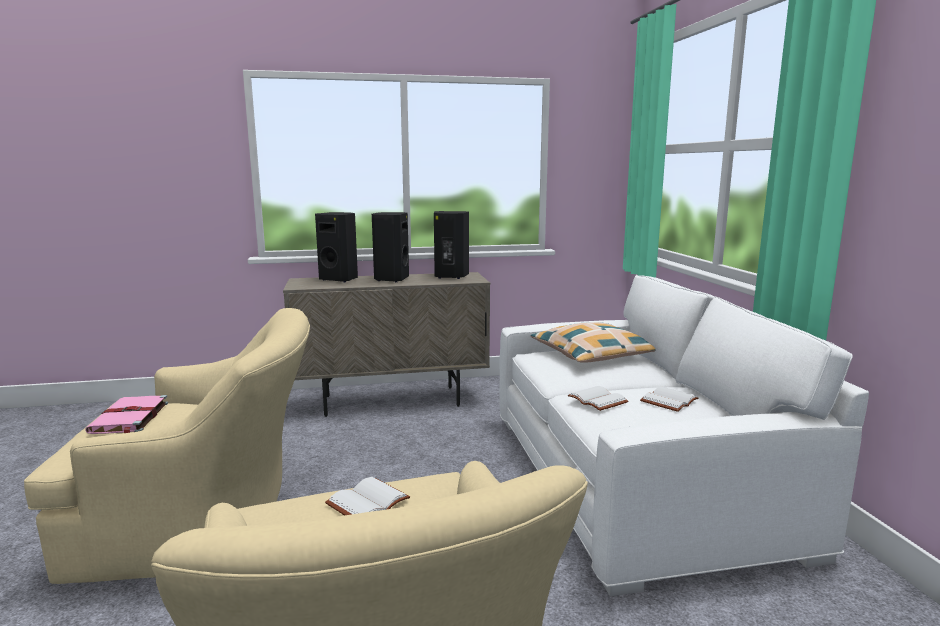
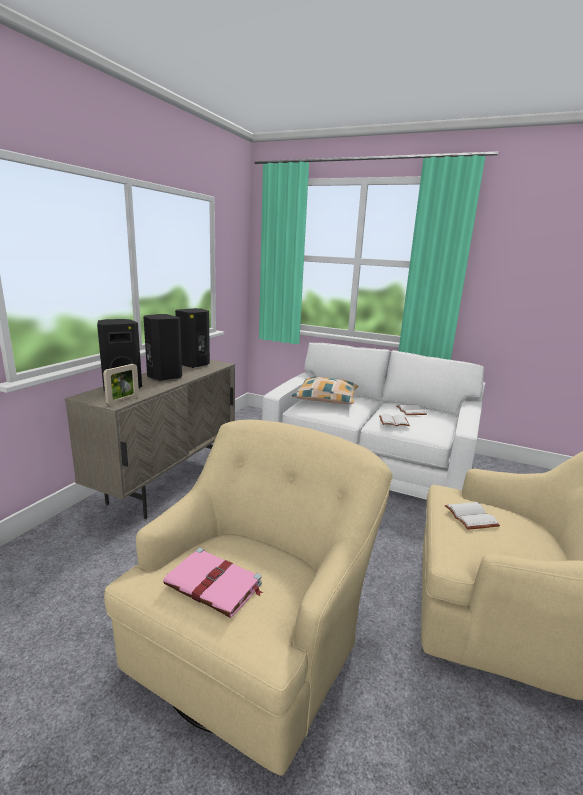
camera: 55 degrees left, 5 degrees up
none -> picture frame [103,364,139,406]

